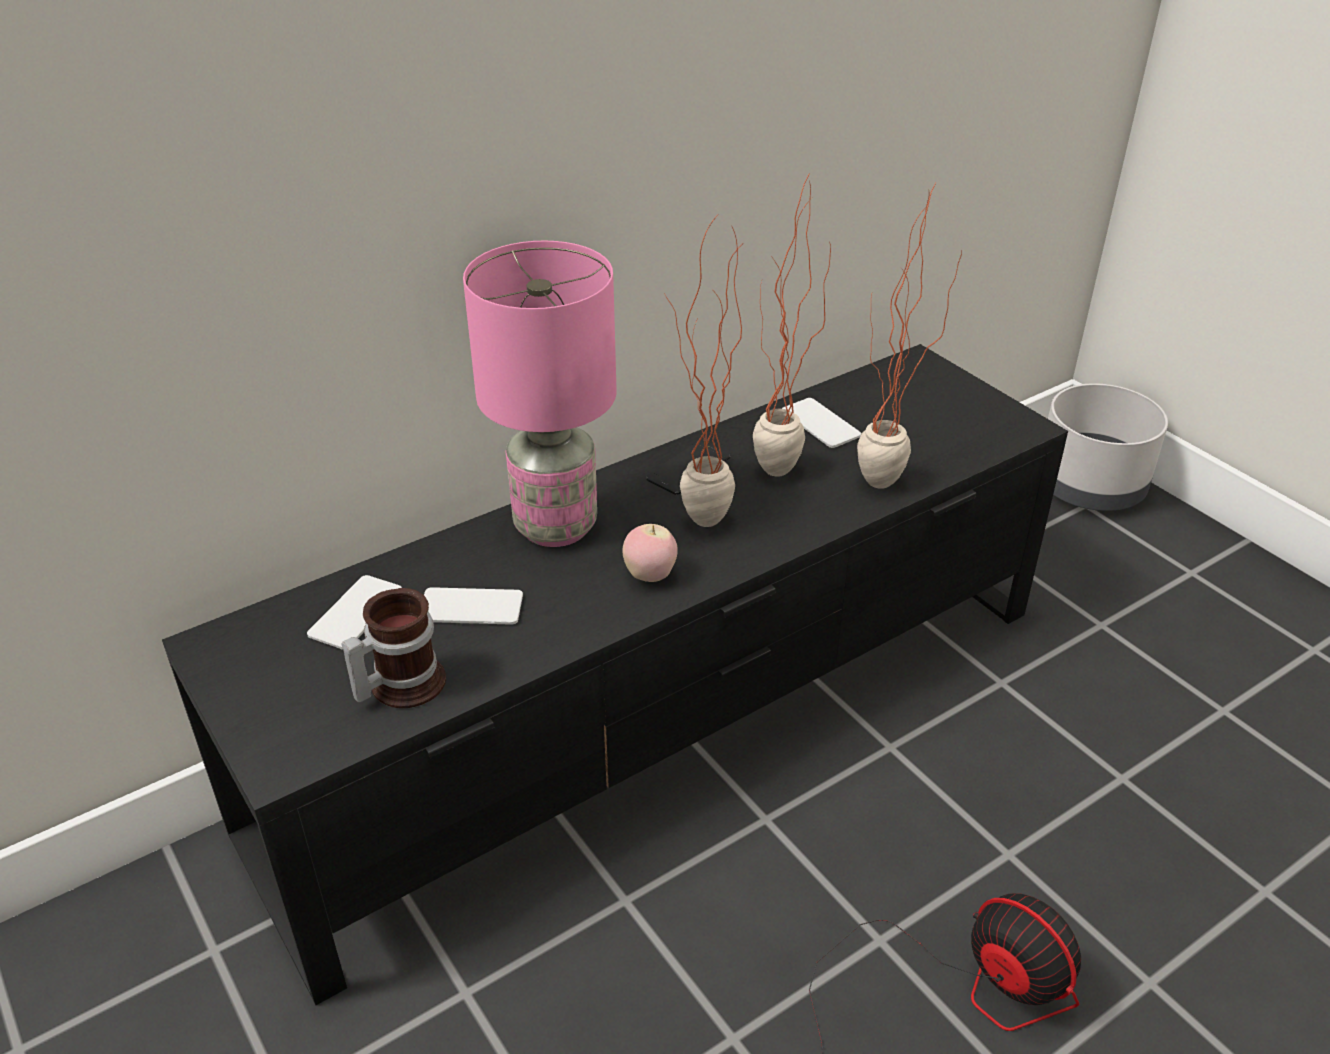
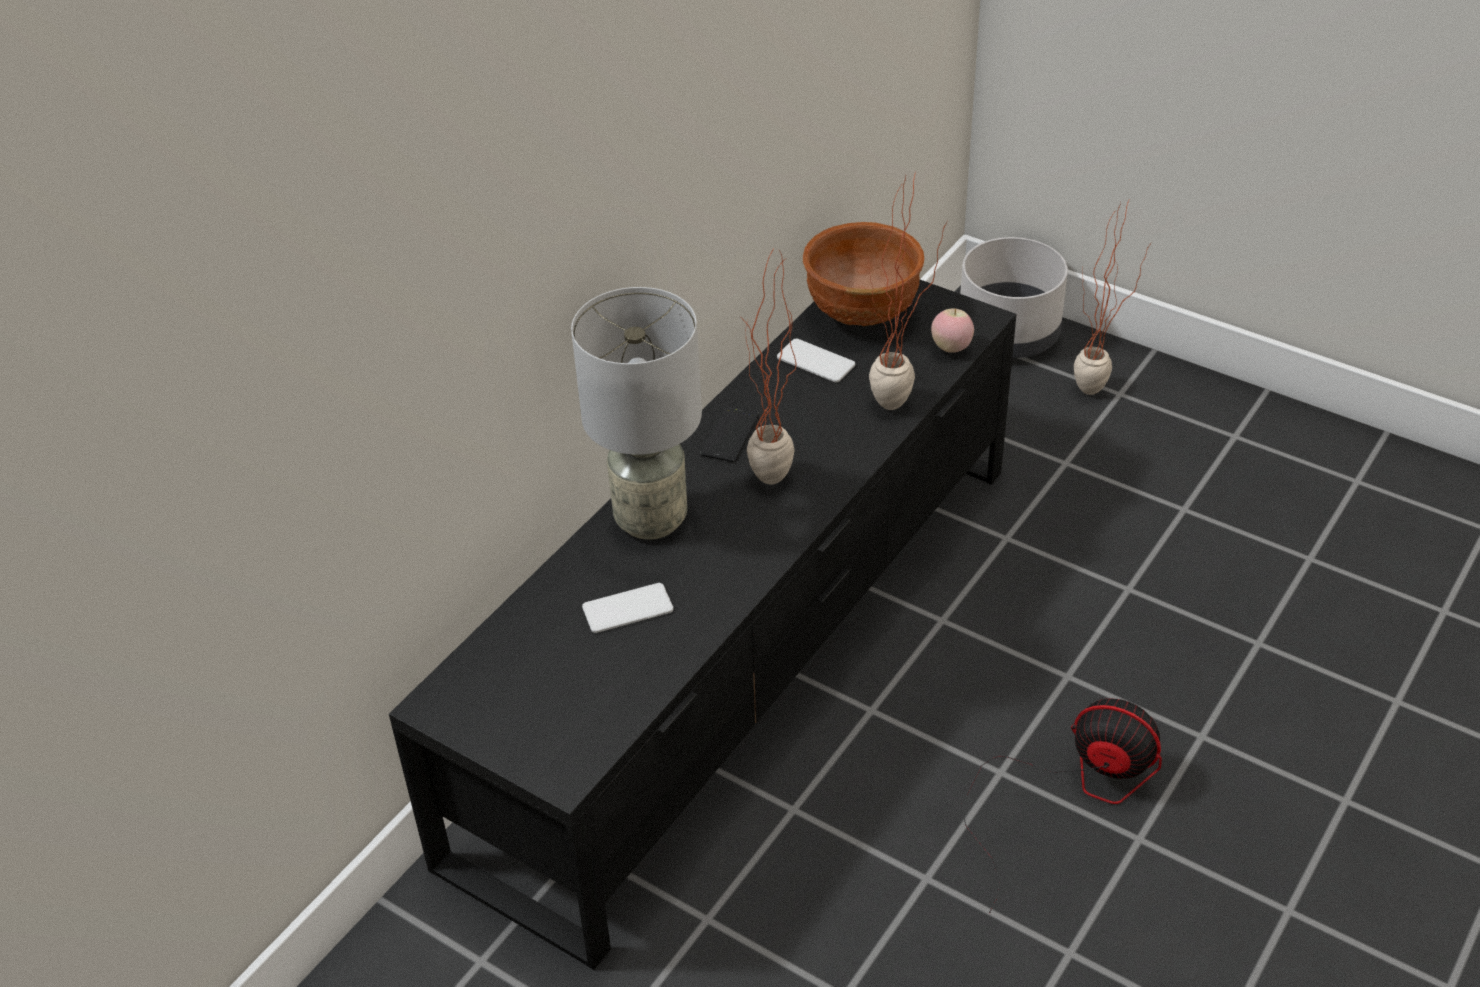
camera: 20 degrees left, 5 degrees up
phone [307,575,402,649] -> none
mug [342,588,446,708] -> none
pink table lamp [463,241,617,547] -> grey table lamp [571,287,702,540]
apple [622,524,678,582] -> apple moved to [931,308,974,353]
potted plant [753,172,831,477] -> potted plant moved to [1074,201,1151,395]
none -> brown bowl [803,222,924,326]

